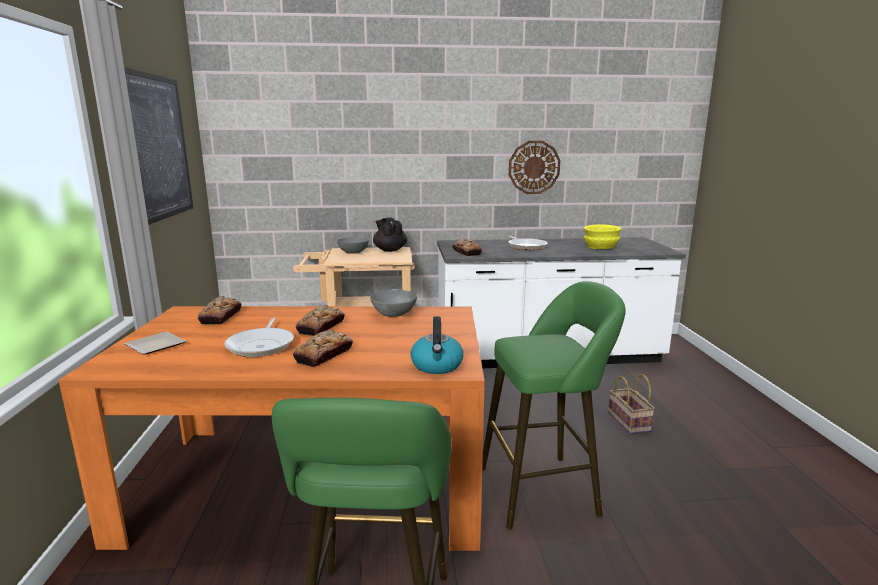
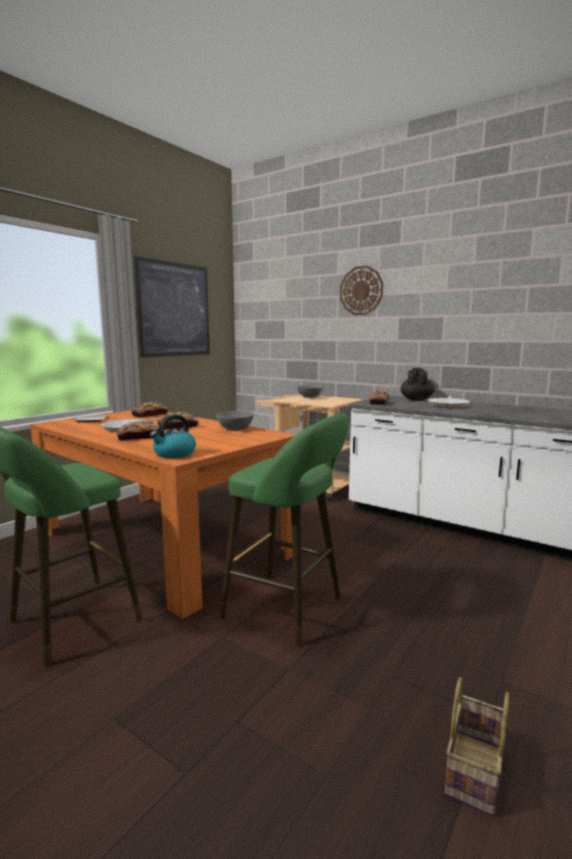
camera: 40 degrees right, 5 degrees down
black teapot [373,217,407,252] -> black teapot moved to [400,368,435,401]
wall clock [509,141,561,194] -> wall clock moved to [340,266,383,315]
yellow bowl [584,224,622,249] -> none
basket [608,374,655,434] -> basket moved to [445,677,510,816]

